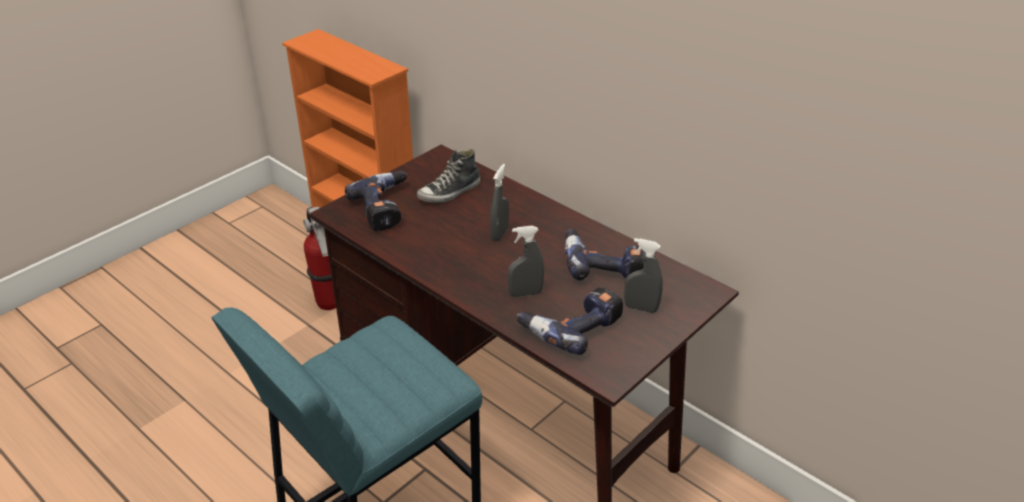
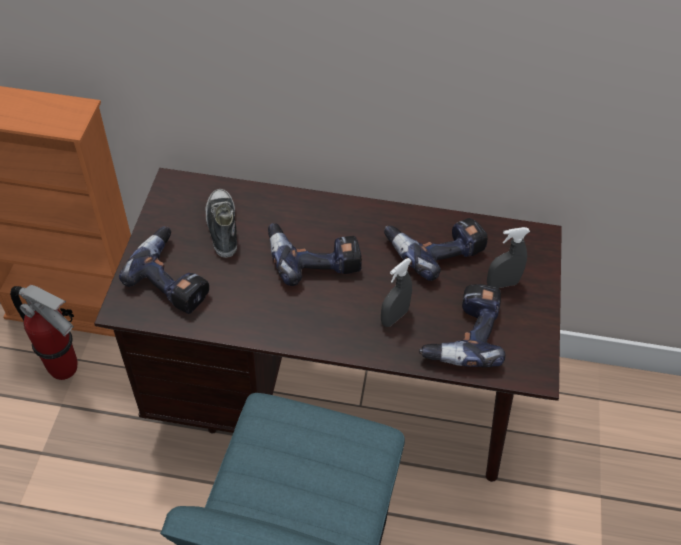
camera: 35 degrees left, 15 degrees up
shoe [417,149,480,203] -> shoe turned 150 degrees clockwise [205,189,237,258]
grey spray bottle [490,164,509,242] -> power drill [268,223,362,286]

